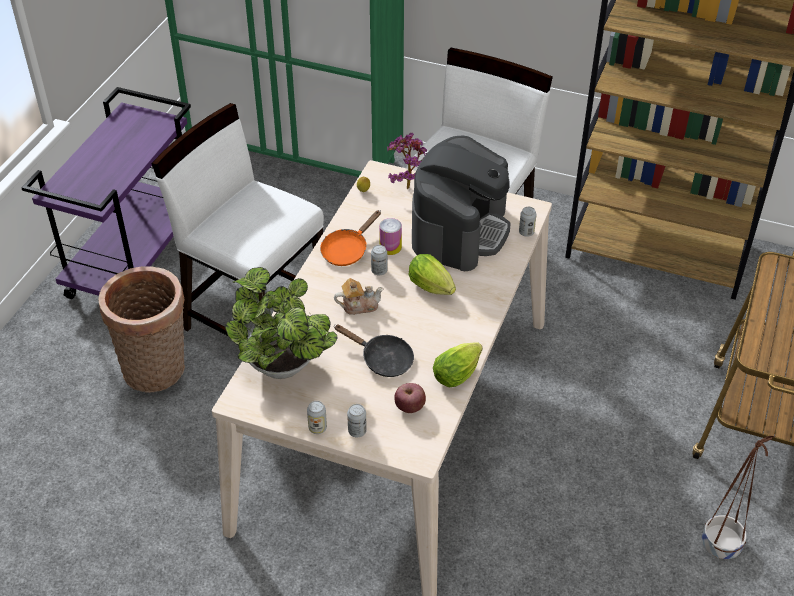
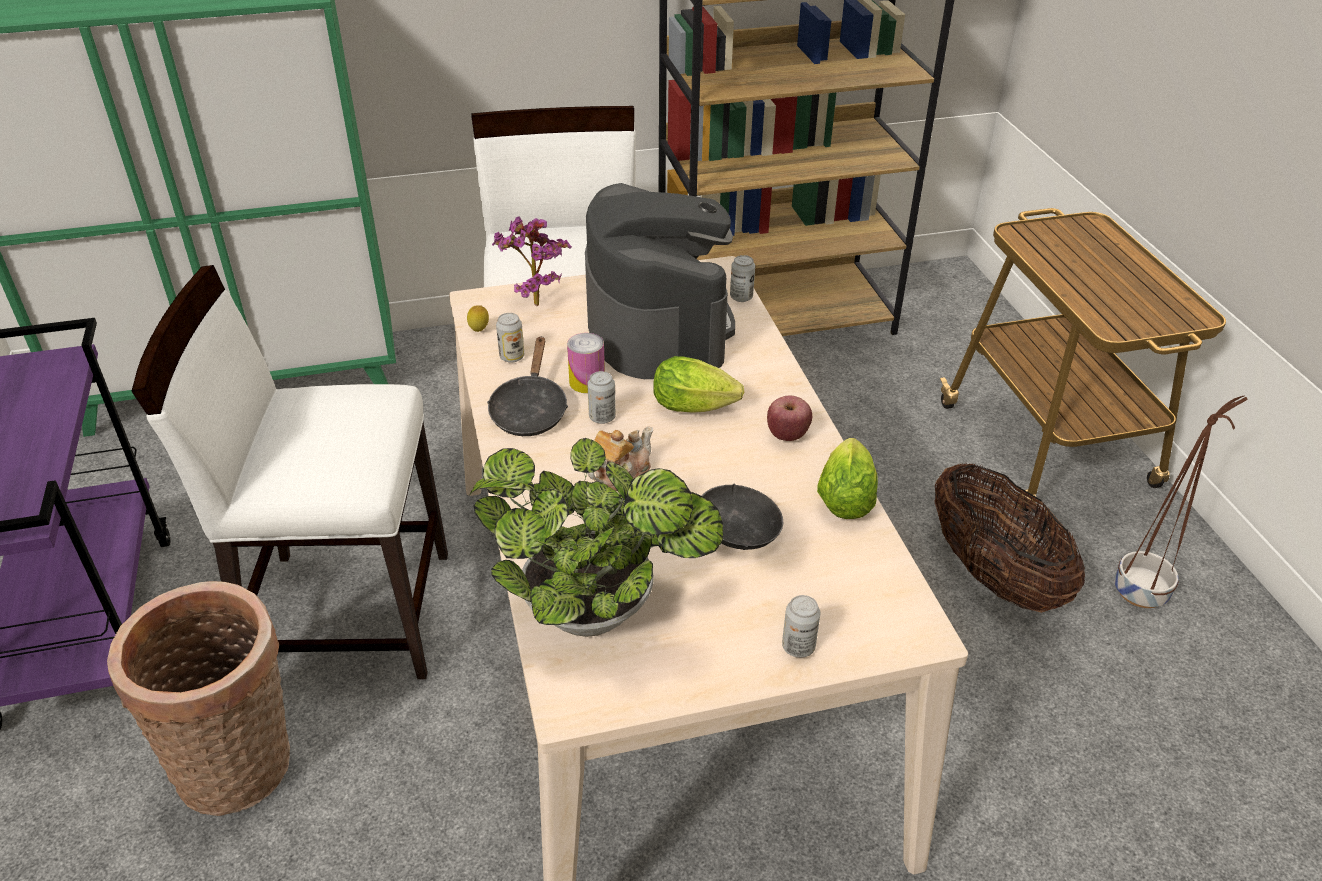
camera: 35 degrees left, 5 degrees down
can [307,401,327,434] -> can moved to [496,313,524,363]
orange frying pan [320,210,381,266] -> black frying pan [487,336,568,436]
apple [394,383,426,413] -> apple moved to [767,395,812,441]
none -> basket [934,463,1085,613]

